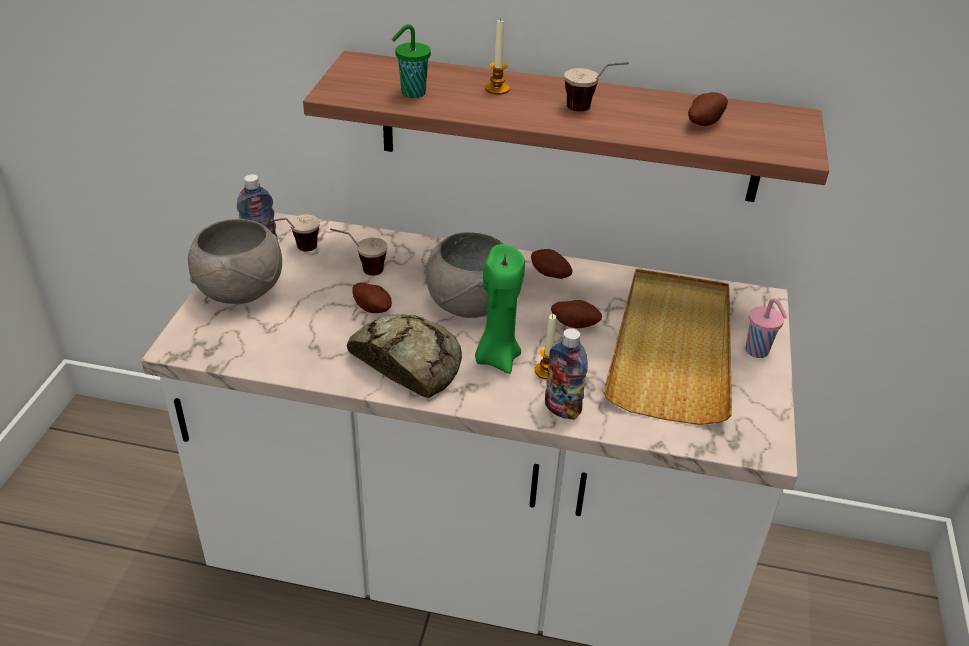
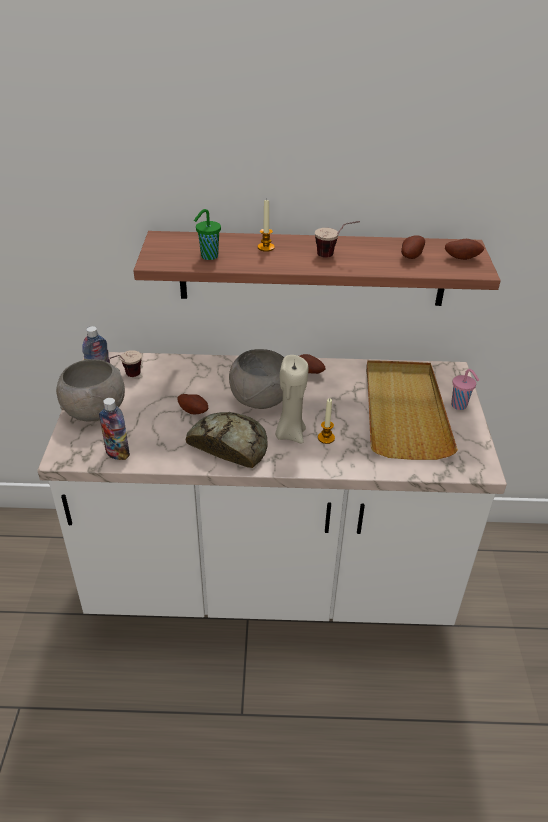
camera: 10 degrees left, 0 degrees up
cup [330,228,387,276] -> none
green candle [475,244,525,374] -> beige candle [275,355,308,443]
bottle [545,328,588,420] -> bottle moved to [99,398,130,460]
potato [551,300,602,328] -> potato moved to [445,239,484,260]

